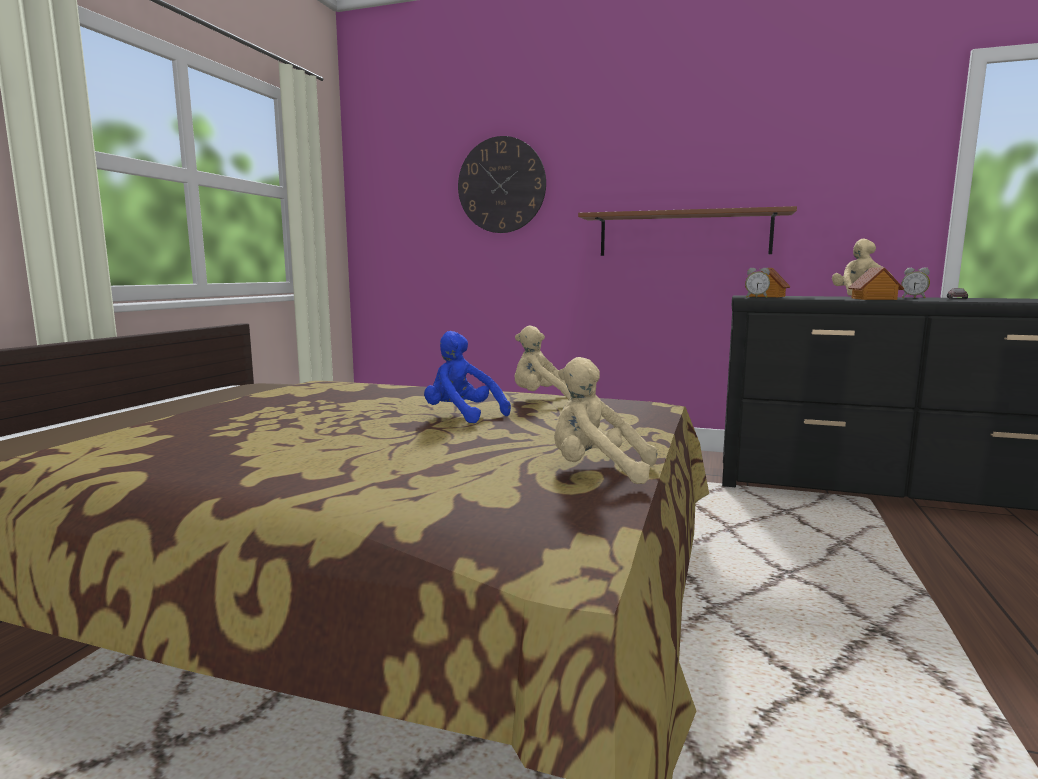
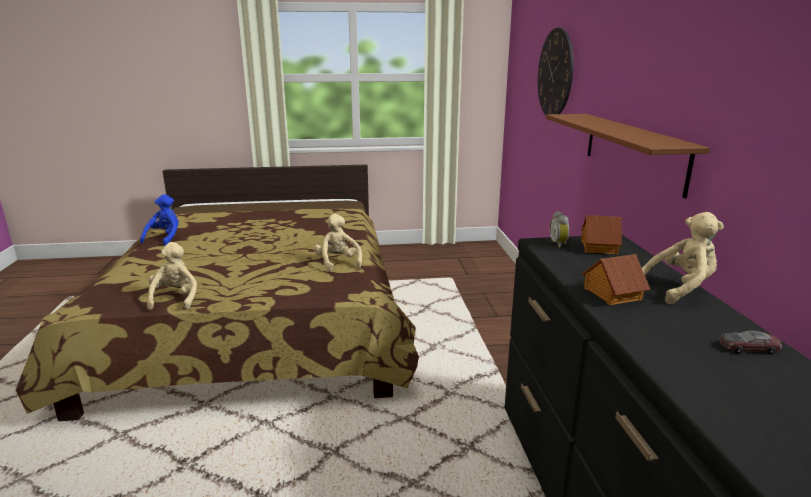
camera: 65 degrees right, 10 degrees up
blue plush toy [424,331,511,423] -> blue plush toy moved to [140,194,179,246]
alarm clock [901,268,930,298] -> none

